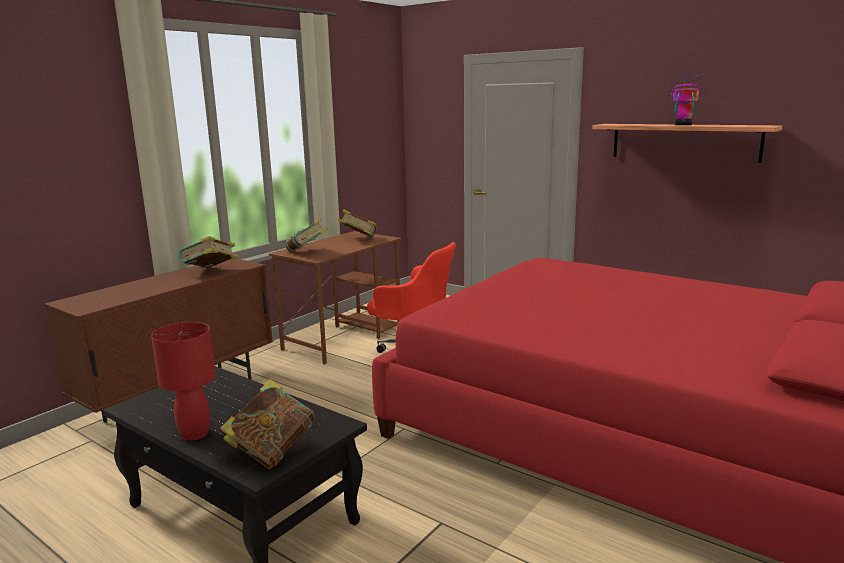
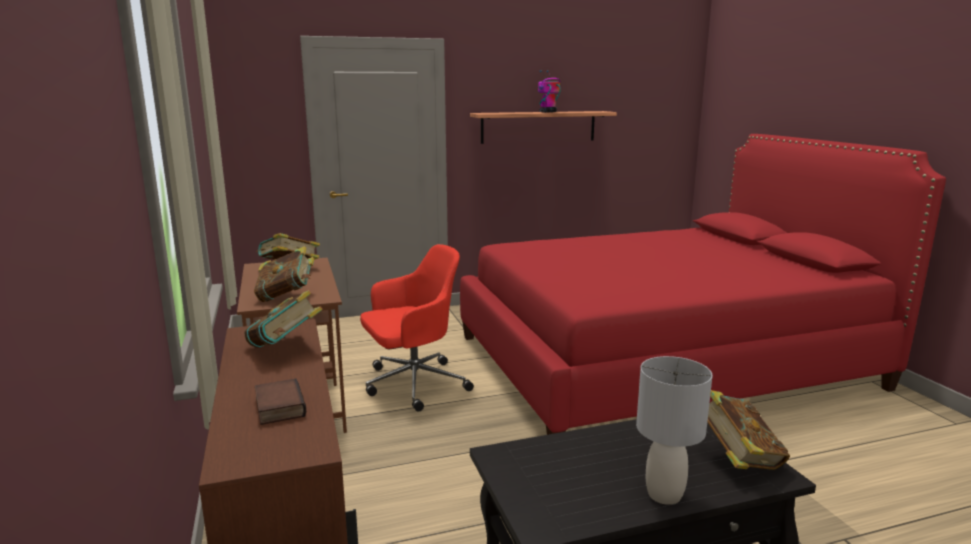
camera: 55 degrees left, 0 degrees up
red table lamp [151,322,216,441] -> grey table lamp [636,356,713,505]
none -> book [255,379,306,425]

